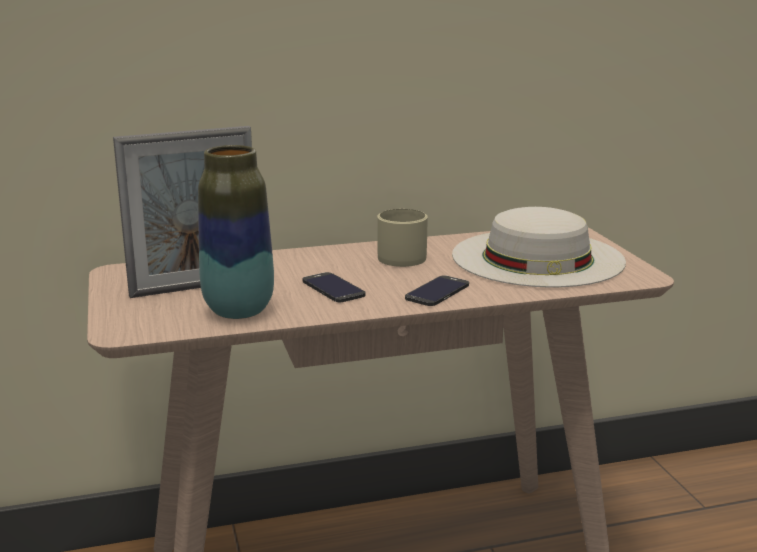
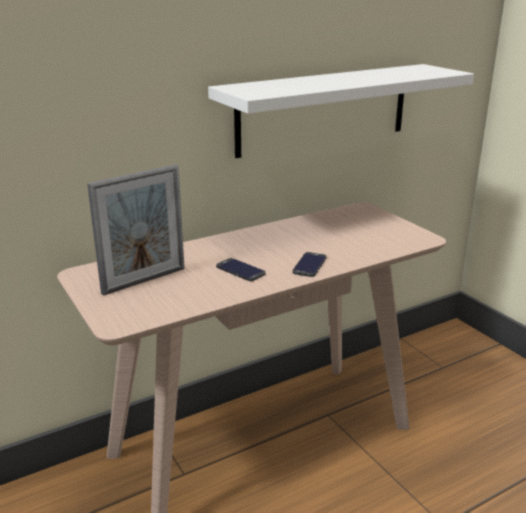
camera: 15 degrees left, 5 degrees up
vase [198,145,274,319] -> none
beige mug [377,209,428,267] -> none
white hat [452,207,626,287] -> none
none -> white shelf [208,64,474,158]

